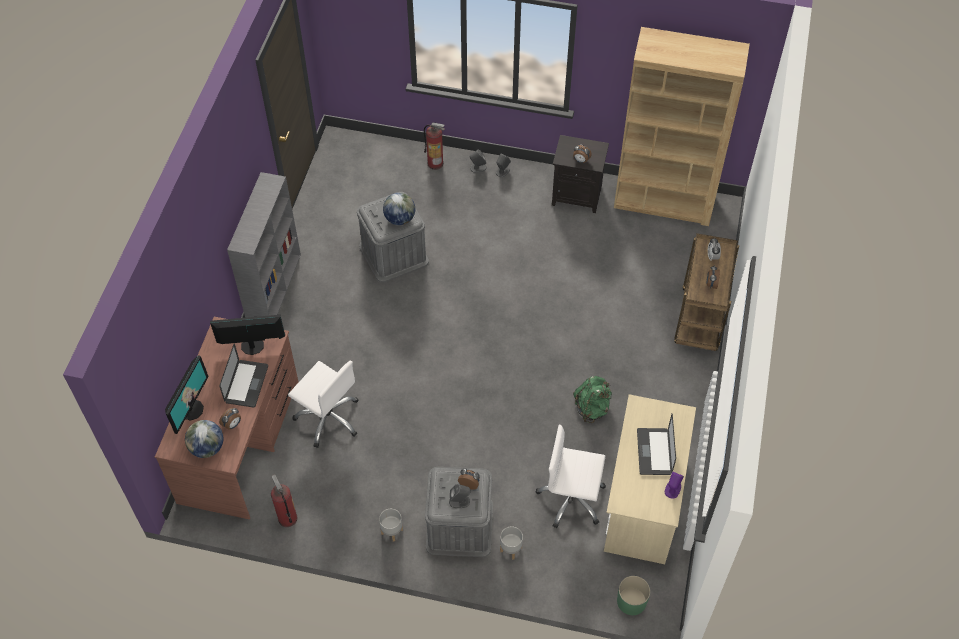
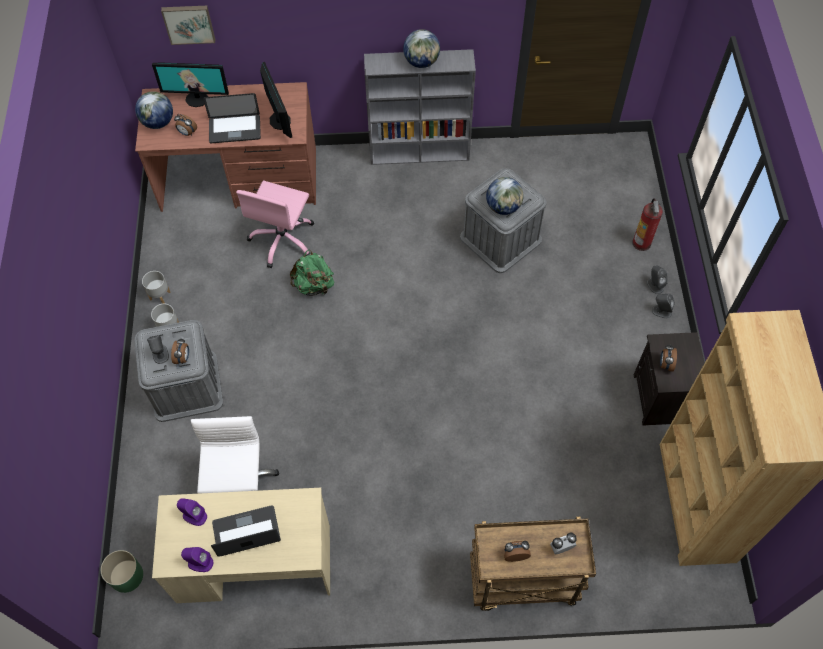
camera: 75 degrees right, 5 degrees up
fire extinguisher [271,475,297,527] -> none
white office chair [288,361,358,448] -> pink office chair [236,180,314,268]
grey planter [500,526,523,560] -> grey planter moved to [142,271,171,304]
green backpack [573,376,612,423] -> green backpack moved to [290,249,334,295]
none -> picture [161,6,215,45]
none -> purple speaker [177,498,207,526]
none -> globe [403,29,440,68]

